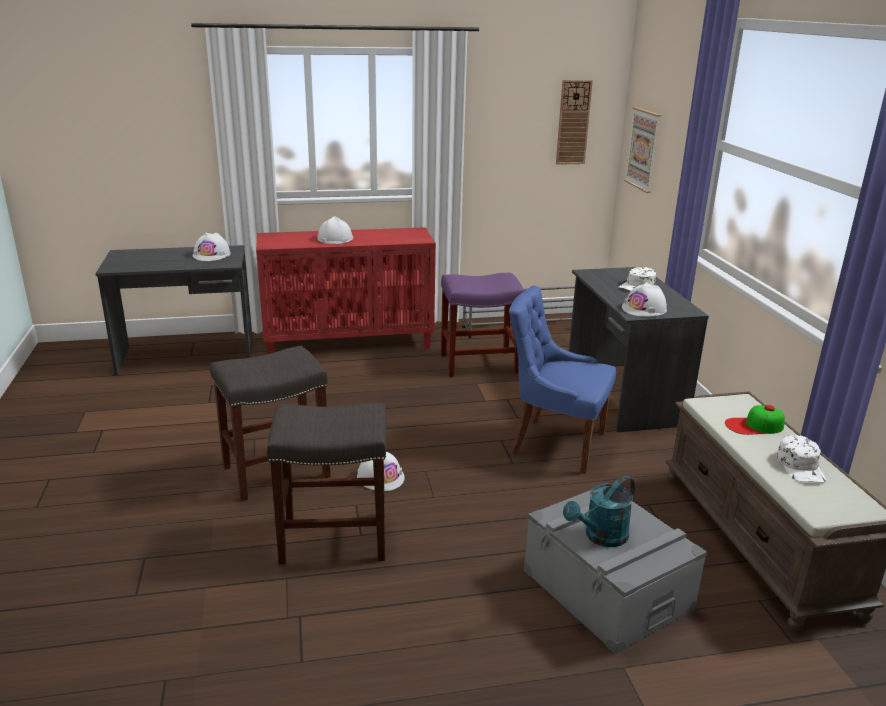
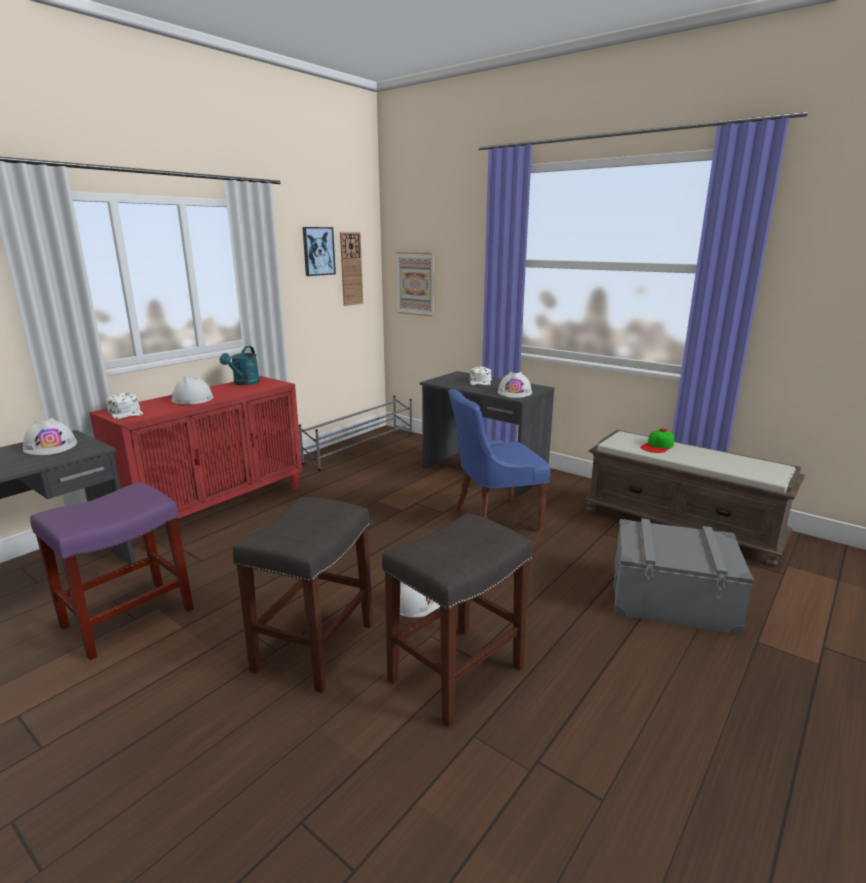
camera: 40 degrees left, 5 degrees down
purple stool [441,273,525,377] -> purple stool moved to [30,482,194,660]
turquoise watering can [563,476,635,547] -> turquoise watering can moved to [220,346,260,385]
white cap [777,435,826,482] -> white cap moved to [107,393,143,419]
none -> picture [302,227,336,276]

